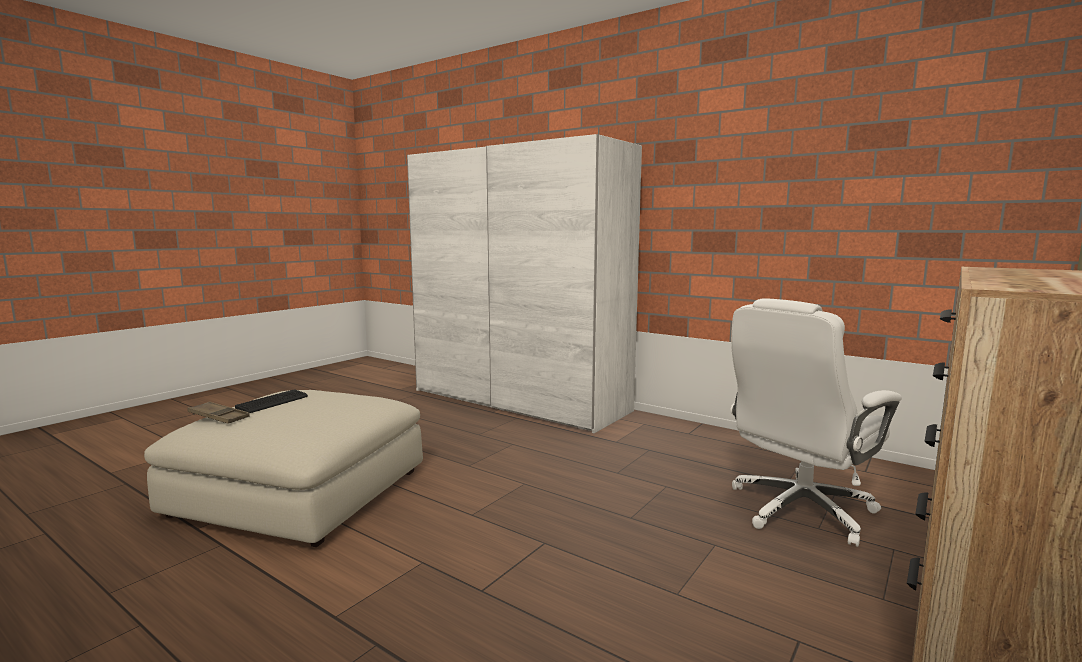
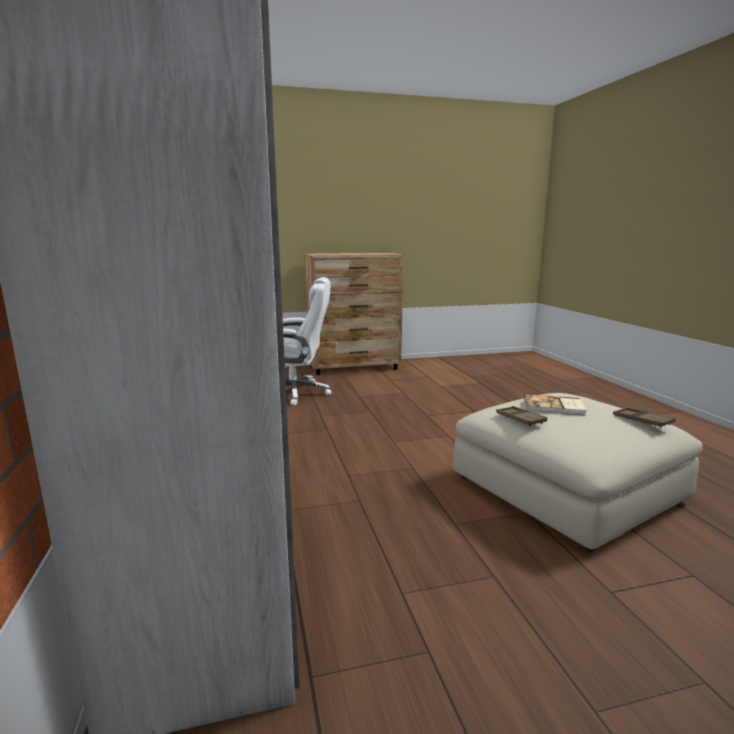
camera: 140 degrees left, 5 degrees up
keyboard [235,389,308,413] -> none
none -> brown tray [496,406,547,426]
none -> book [524,394,586,416]

